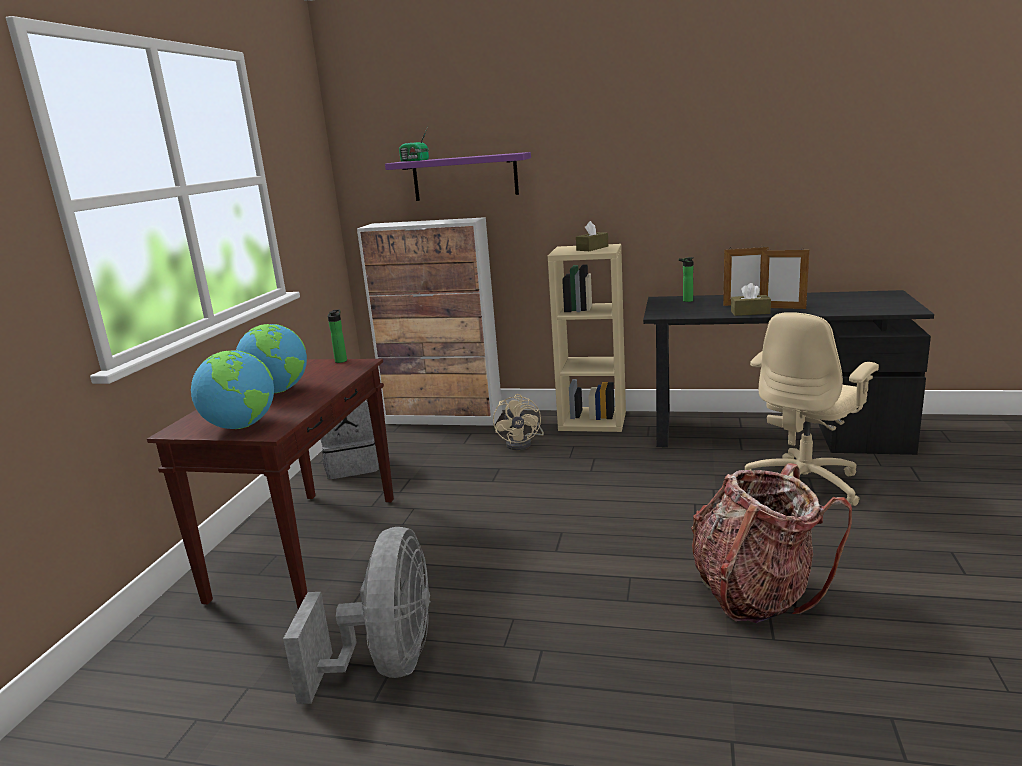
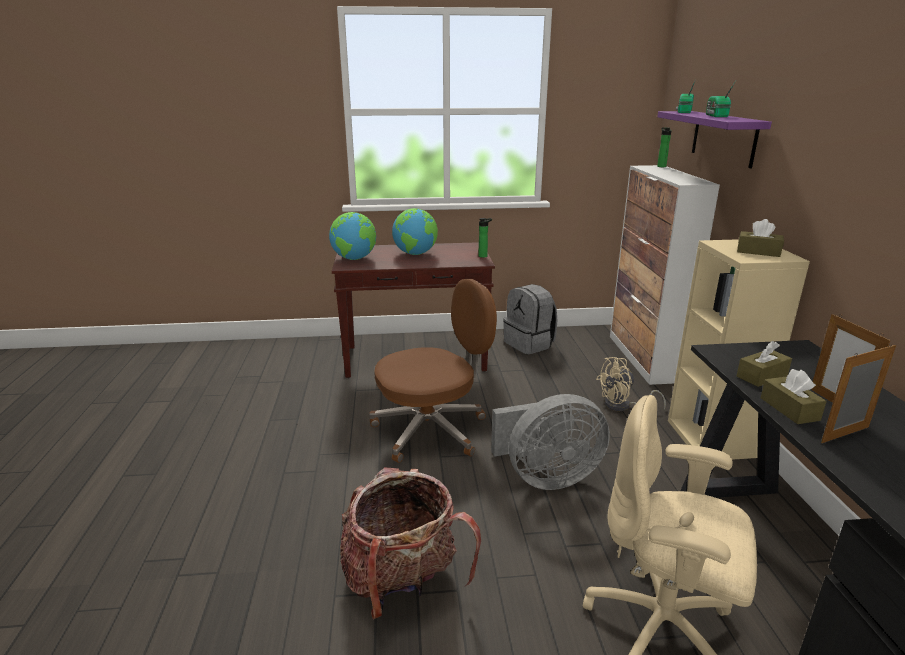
camera: 70 degrees right, 5 degrees up
grey fan [283,527,430,704] -> grey fan moved to [491,394,610,490]
bottle [679,257,693,302] -> bottle moved to [657,127,671,167]
picture frame [760,248,809,309] -> picture frame turned 60 degrees clockwise [821,344,896,443]
none -> brown office chair [369,279,497,463]
none -> radio [706,81,736,117]
none -> brown tissue box [737,341,792,387]

